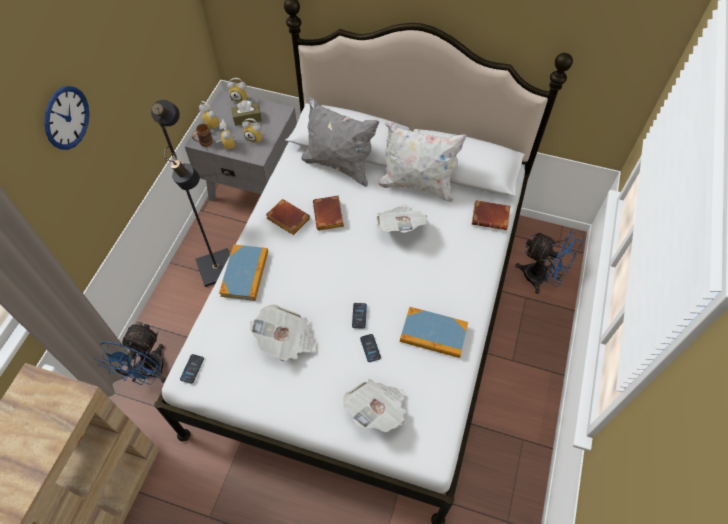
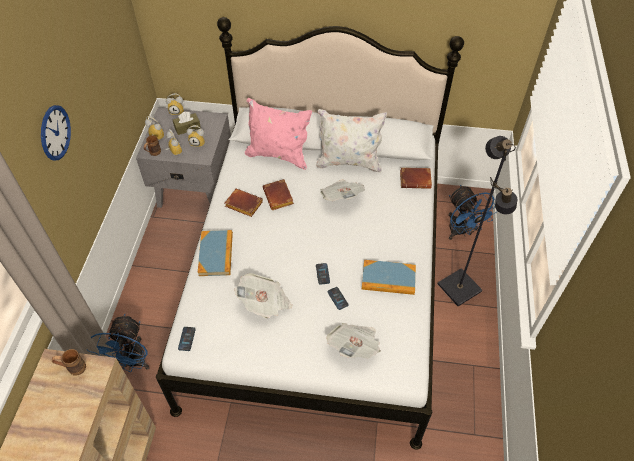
camera: 10 degrees left, 5 degrees down
black floor lamp [149,100,230,287] -> black floor lamp moved to [437,136,517,306]
grey pillow [301,96,379,187] -> pink pillow [245,98,312,170]
blue fan [515,230,584,294] -> blue fan turned 45 degrees clockwise [449,185,498,240]
none -> brown mug [52,349,86,376]

